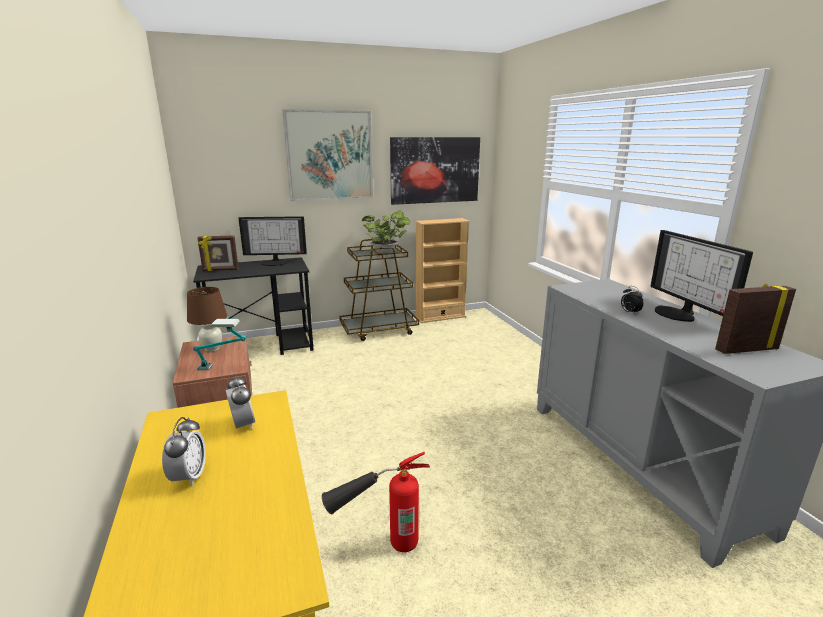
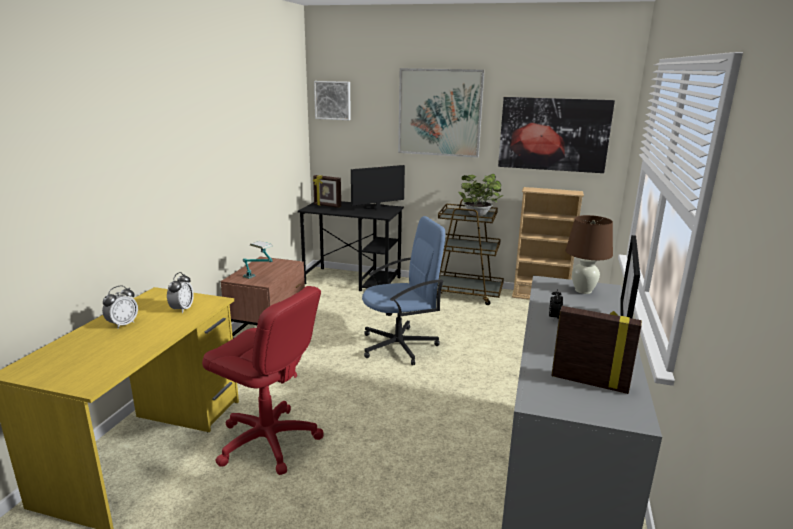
camera: 35 degrees right, 0 degrees up
brown table lamp [187,287,227,352] -> brown table lamp moved to [566,215,613,294]
monitor [238,216,307,266] -> monitor turned 120 degrees clockwise [351,165,405,209]
fire extinguisher [322,452,430,552] -> red office chair [202,286,323,475]
none -> picture [314,81,351,120]
none -> blue office chair [362,216,445,365]

